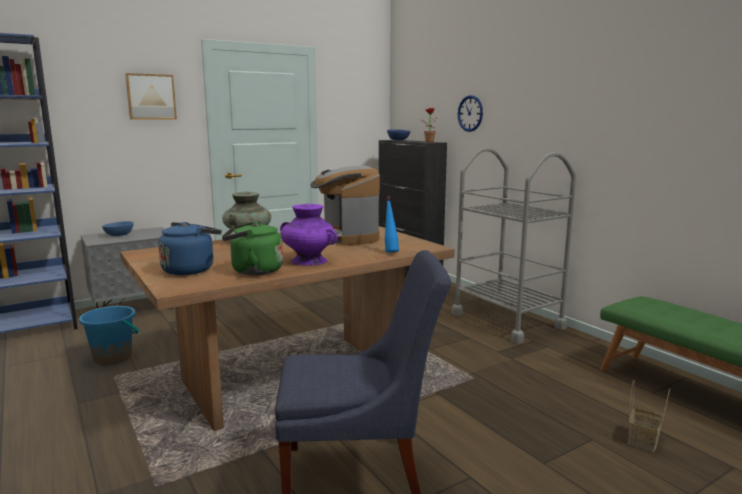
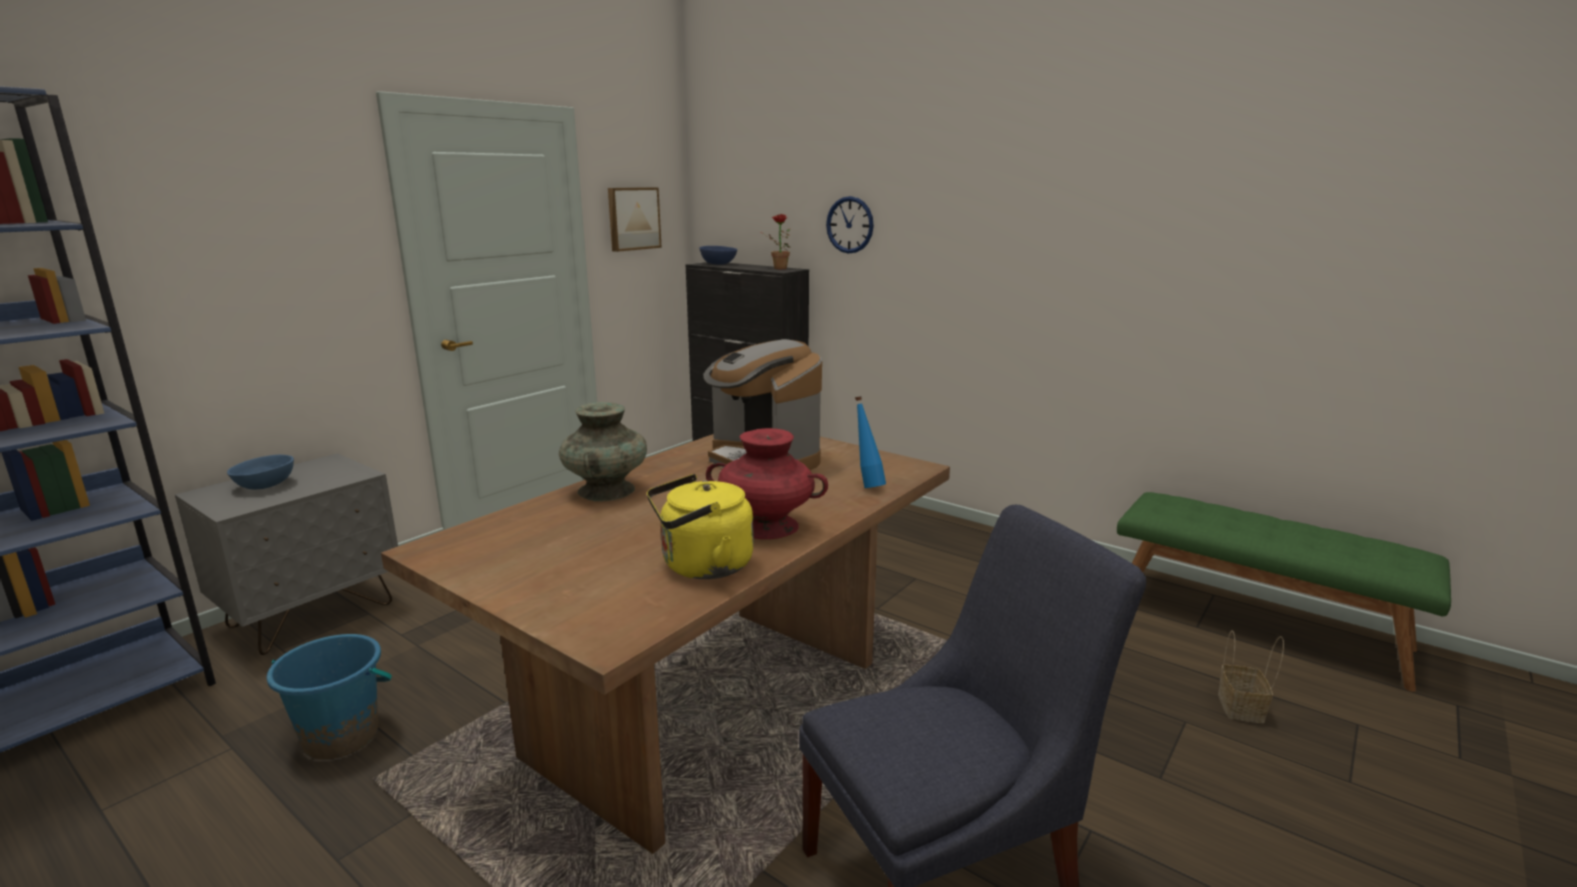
camera: 20 degrees left, 5 degrees up
picture [125,73,177,120] -> picture moved to [608,187,662,252]
blue kettle [158,222,222,275] -> none
green kettle [222,221,283,275] -> yellow kettle [647,474,754,579]
purple vase [280,203,338,266] -> red vase [706,428,828,539]
grey cart [451,147,576,343] -> none

